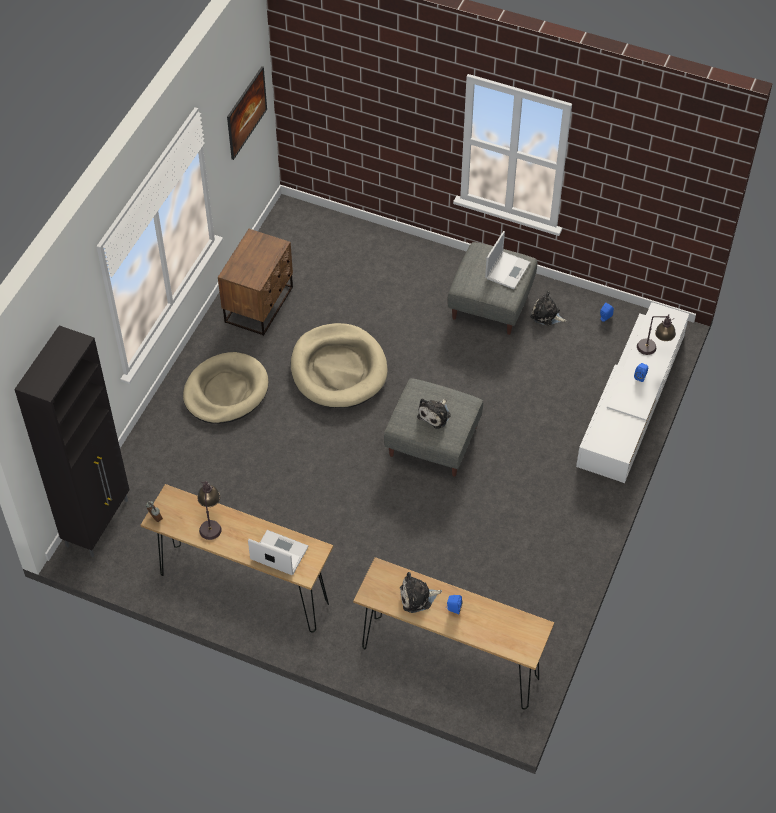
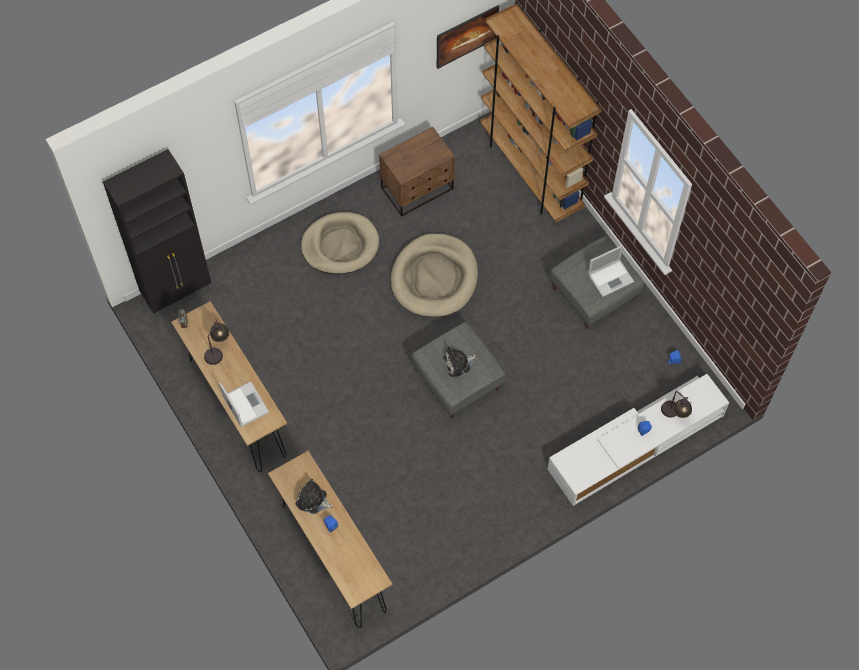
camera: 35 degrees right, 10 degrees up
plush toy [530,291,567,326] -> none
none -> brown bookcase [480,3,602,223]

